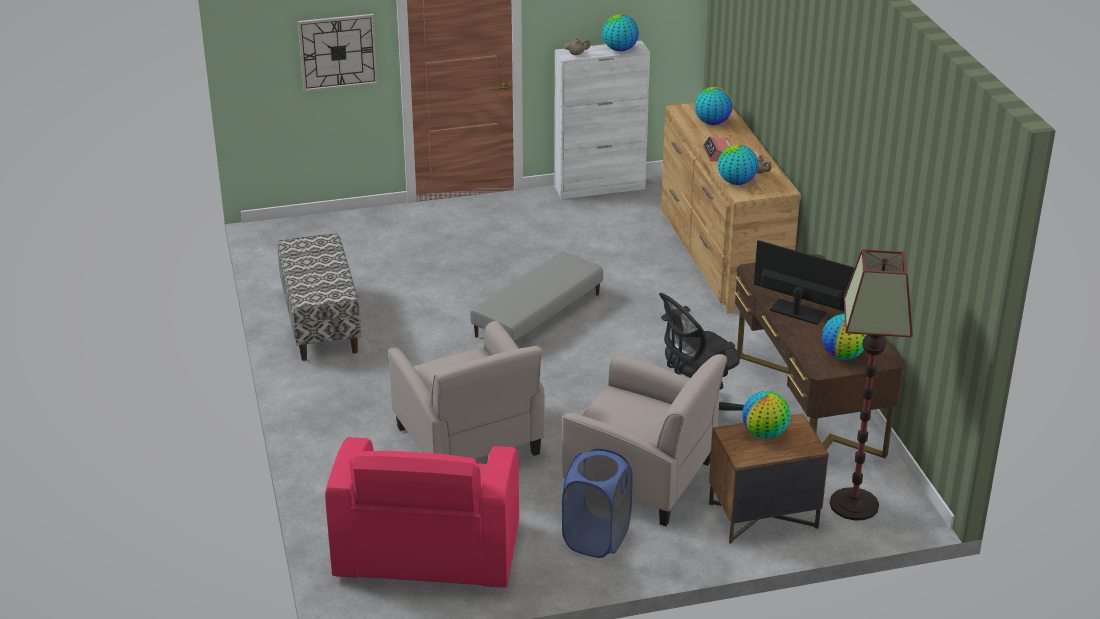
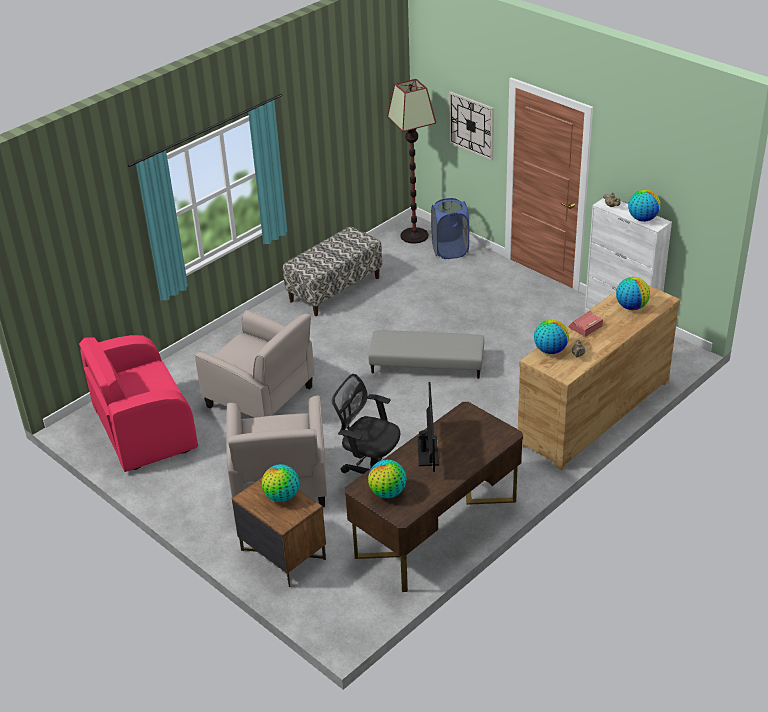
camera: 60 degrees right, 5 degrees up
beige armchair [388,321,545,459] -> beige armchair turned 90 degrees counterclockwise [195,310,315,418]
blue laundry basket [562,448,633,558] -> blue laundry basket moved to [431,198,469,259]
floor lamp [830,249,913,521] -> floor lamp moved to [387,79,436,244]

